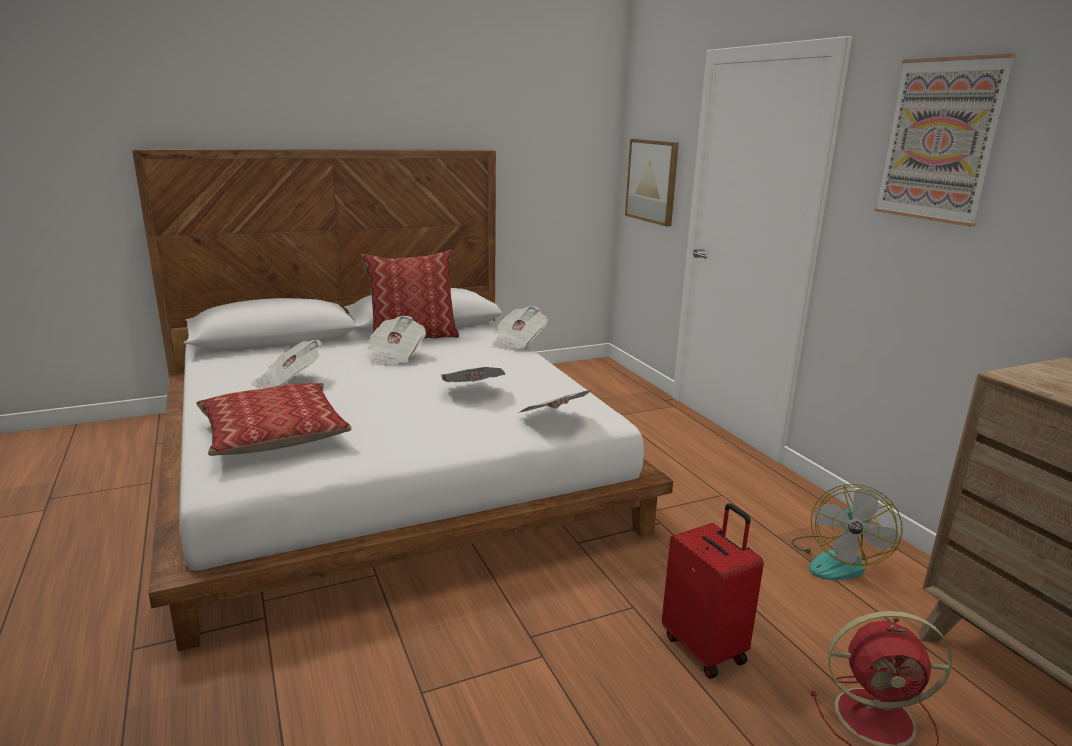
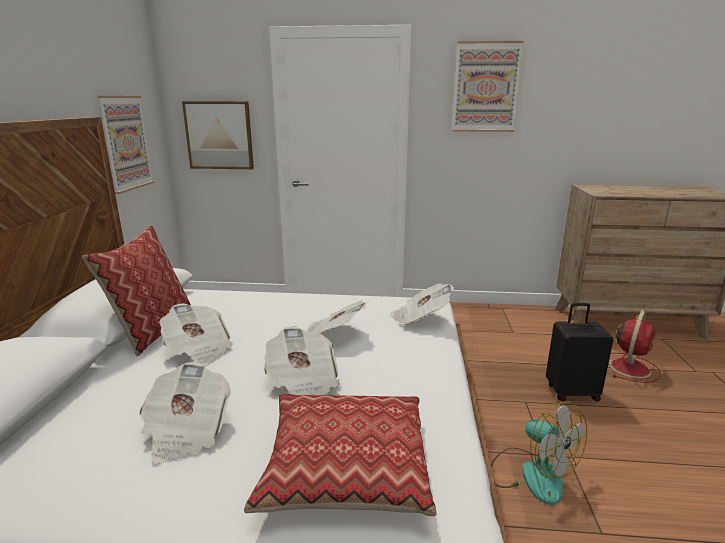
camera: 60 degrees left, 0 degrees up
newspaper [492,306,548,349] -> newspaper moved to [264,326,339,395]
red suitcase [662,503,764,678] -> black suitcase [546,303,614,401]
fan [791,484,903,580] -> fan moved to [491,402,587,505]
none -> picture [98,96,154,194]

